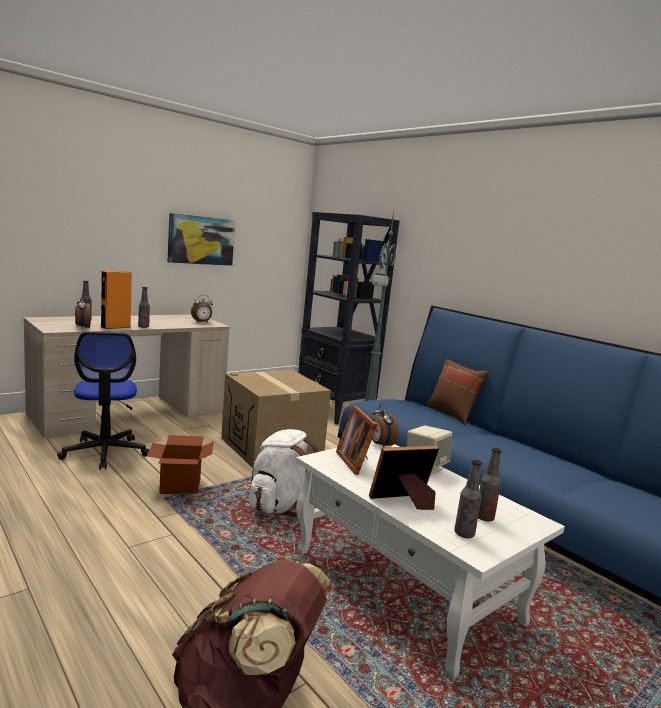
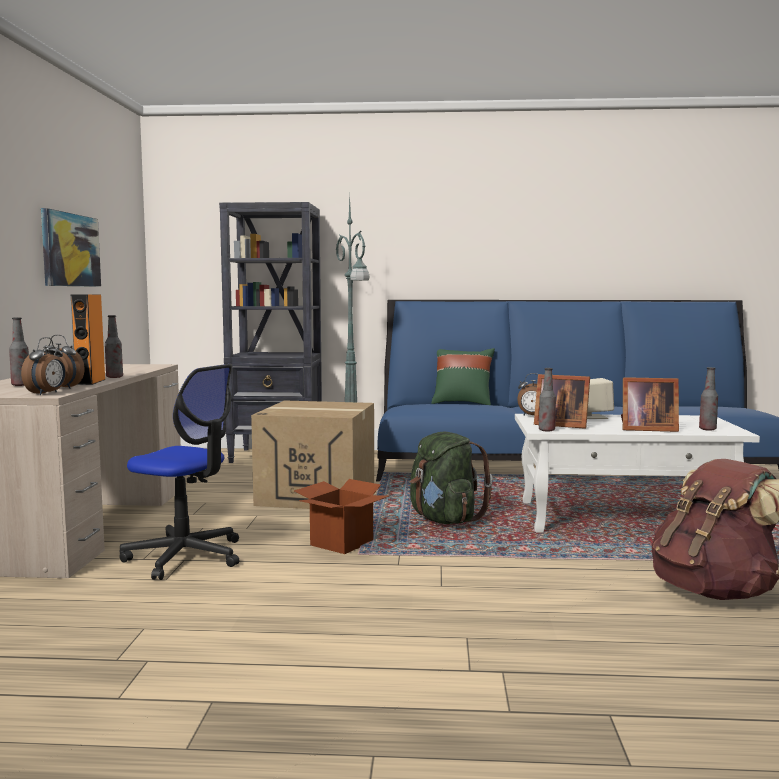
camera: 45 degrees left, 5 degrees down
alarm clock [191,295,213,323] -> alarm clock moved to [21,337,66,395]
white backpack [249,429,318,517] -> green backpack [410,432,493,524]
picture frame [369,445,439,510] -> picture frame turned 105 degrees counterclockwise [621,377,679,432]
brown pillow [426,359,489,425] -> green pillow [431,348,495,405]
bottle [478,448,502,521] -> bottle moved to [539,368,556,431]

